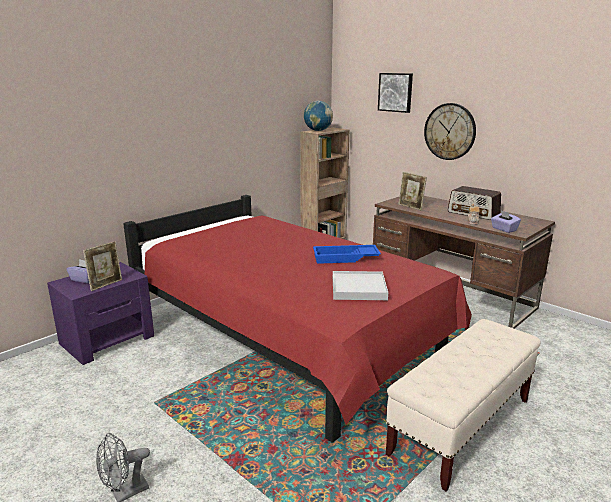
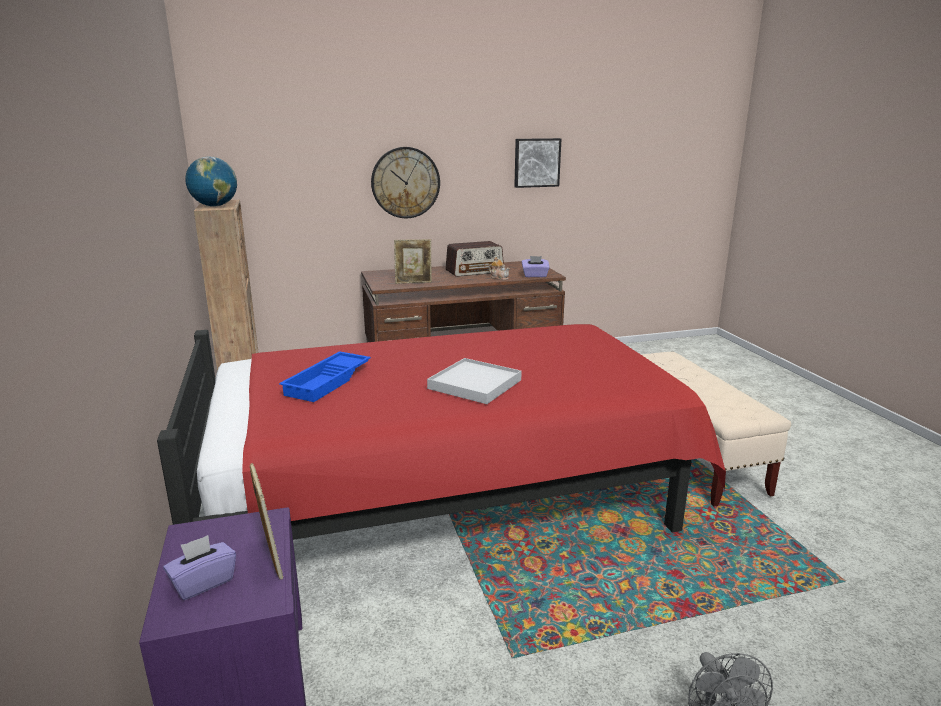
camera: 60 degrees left, 0 degrees up
blue tray [313,245,381,264] -> blue tray moved to [279,351,371,402]
white tray [333,271,388,300] -> white tray moved to [427,358,522,404]
picture [378,73,413,113] -> picture moved to [514,138,561,188]

